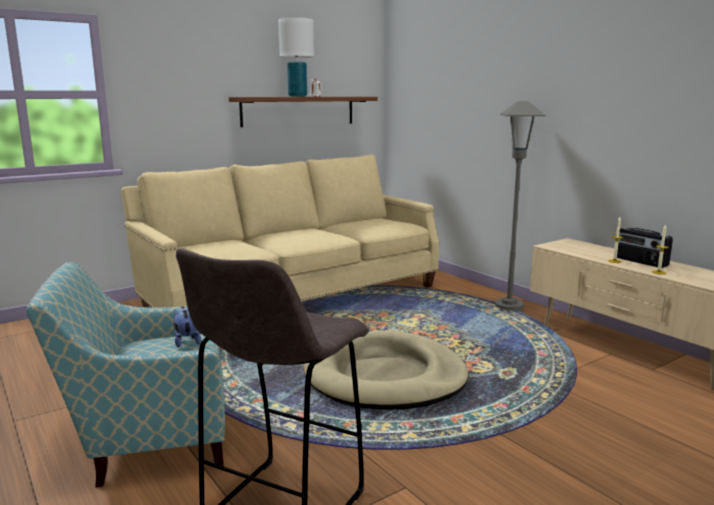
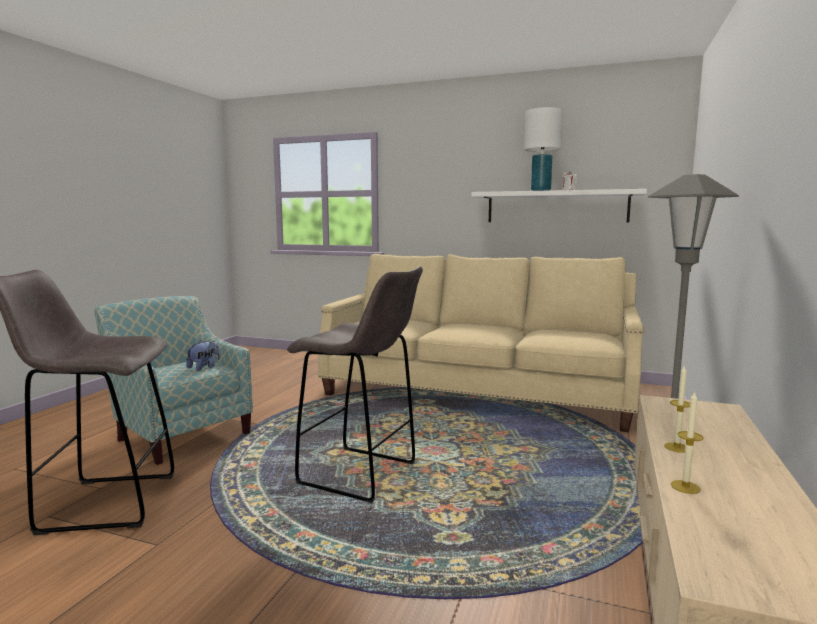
camera: 55 degrees right, 5 degrees down
brown shelf [229,97,378,127] -> white shelf [471,189,647,222]
beige dog bed [303,331,469,410] -> grey stool [287,266,423,503]
radio [617,227,673,268] -> none

